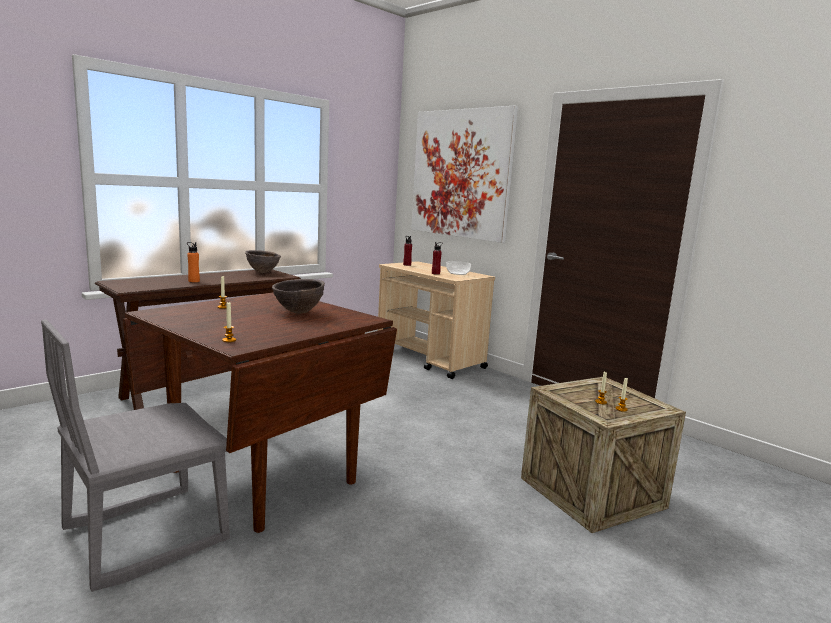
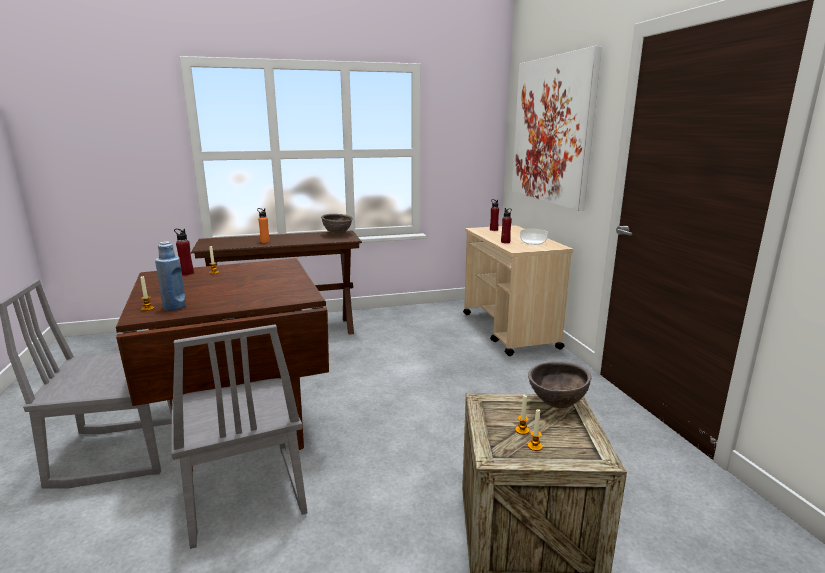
camera: 30 degrees right, 5 degrees up
brown bowl [272,279,325,314] -> brown bowl moved to [528,361,592,408]
none -> blue bottle [155,241,186,311]
none -> grey chair [171,325,307,549]
none -> red bottle [174,229,194,275]

